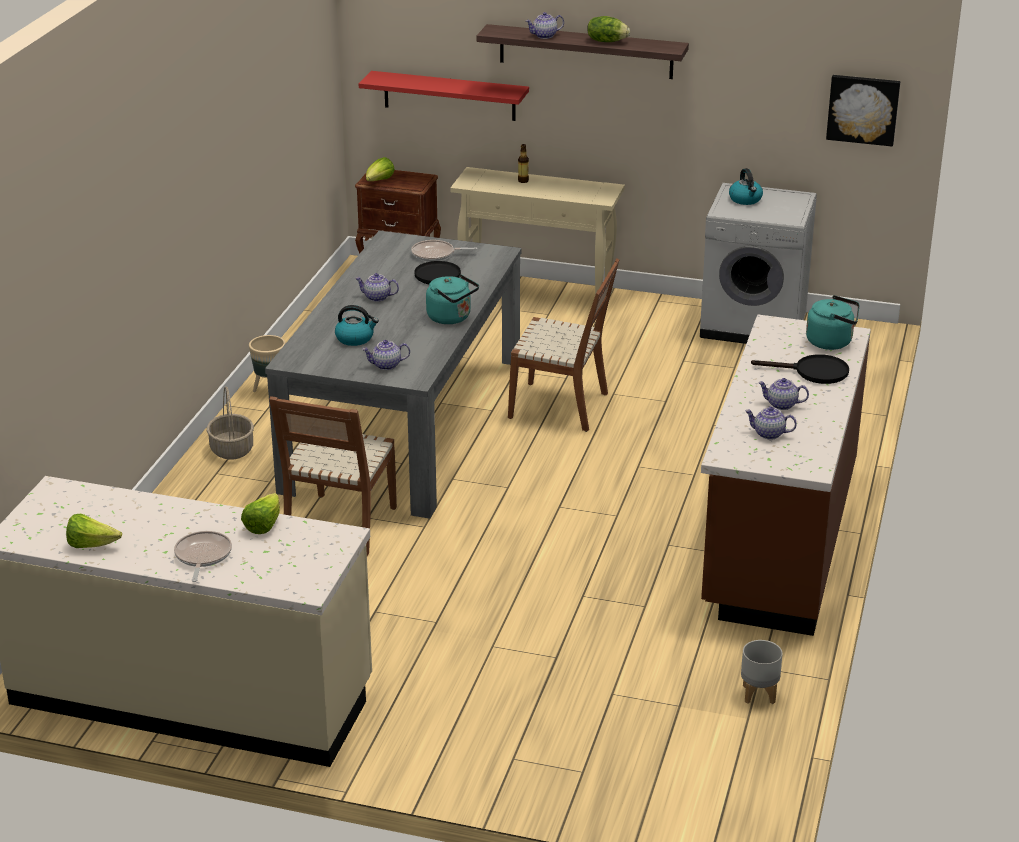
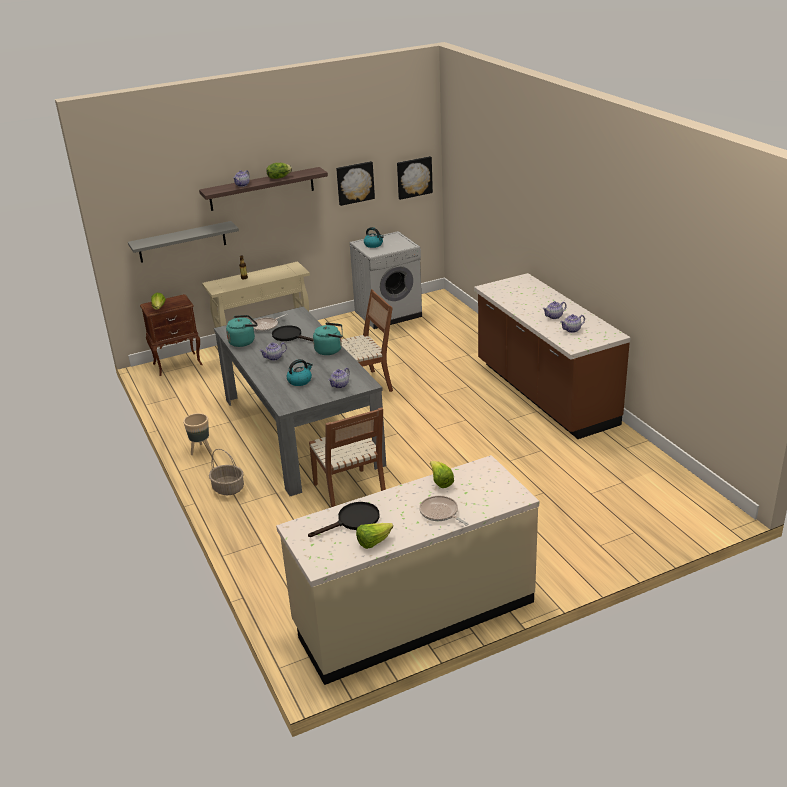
camera: 40 degrees left, 0 degrees up
red shelf [359,71,529,121] -> grey shelf [128,221,239,263]
grey planter [741,640,783,704] -> none
black frying pan [751,354,849,384] -> black frying pan moved to [308,502,380,537]
turquoise kettle [806,295,859,350] -> turquoise kettle moved to [226,315,258,347]
none -> picture [336,161,375,206]

